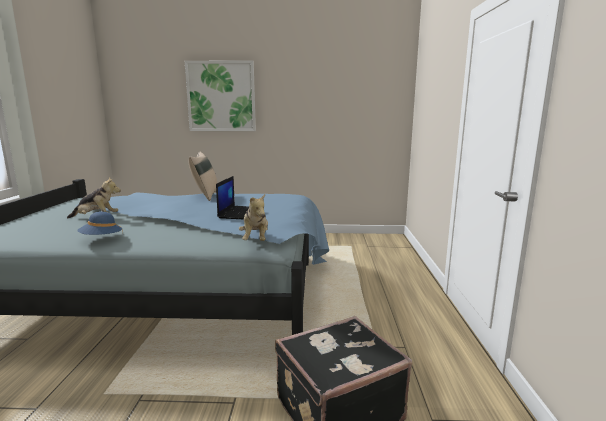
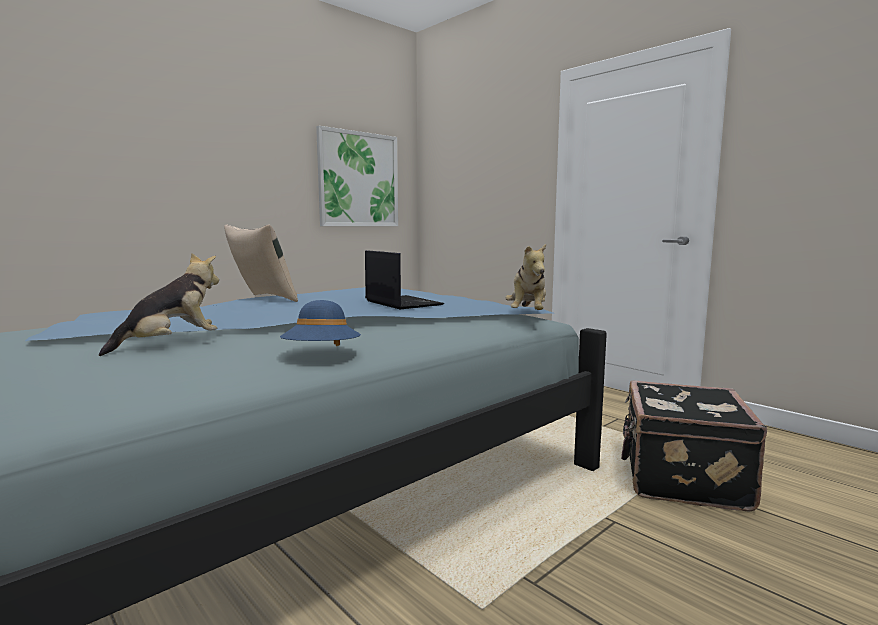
camera: 45 degrees left, 5 degrees down
picture [185,60,256,131] -> picture moved to [316,126,398,226]
plush toy [239,194,268,241] -> plush toy turned 60 degrees clockwise [505,244,546,310]

